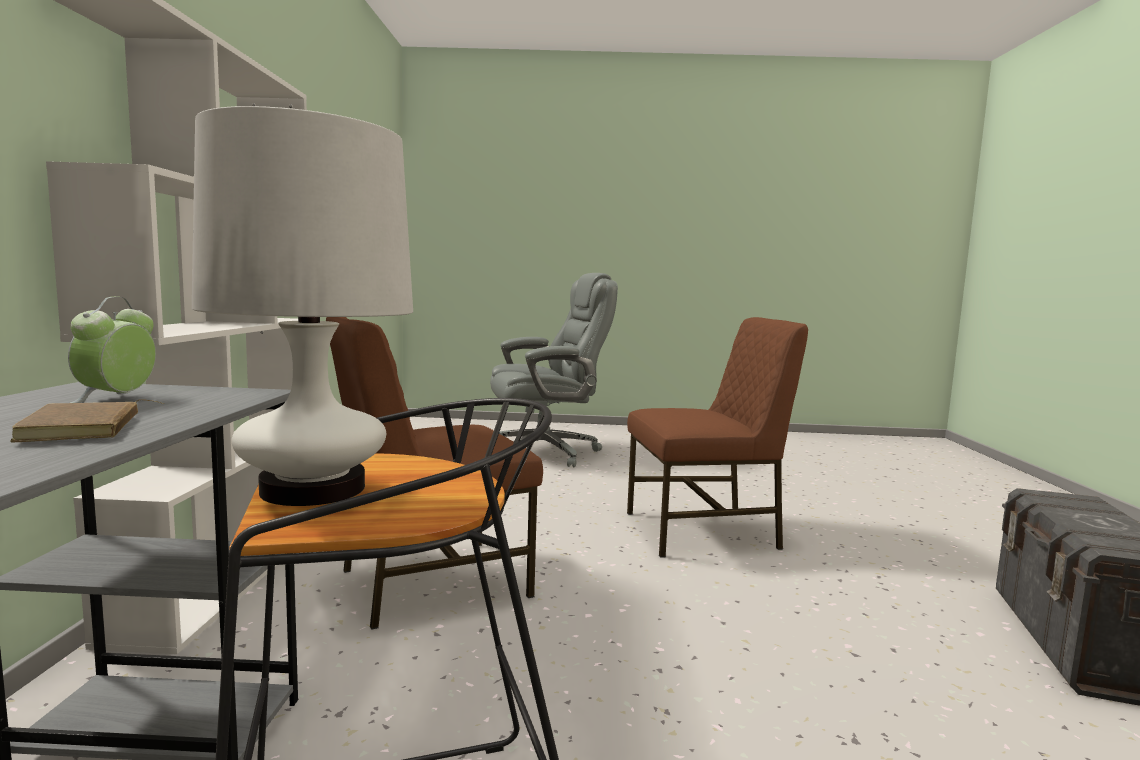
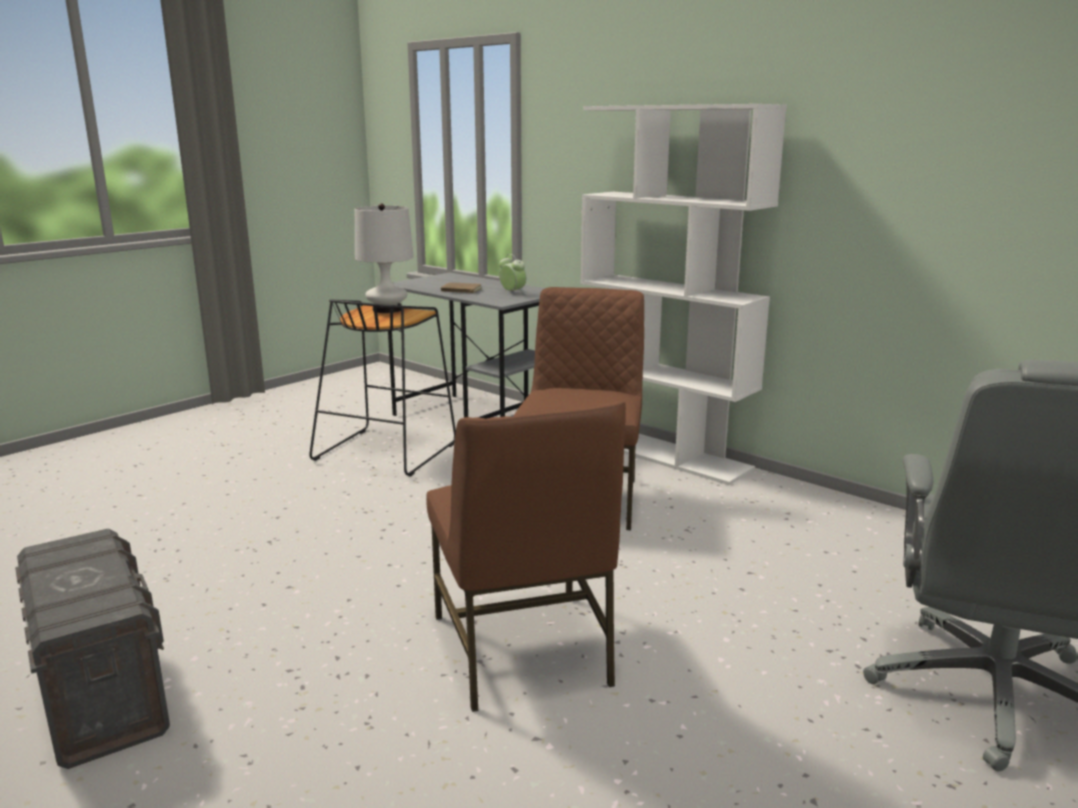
camera: 130 degrees right, 10 degrees up
brown chair [627,317,808,558] -> brown chair turned 45 degrees counterclockwise [426,401,626,712]

